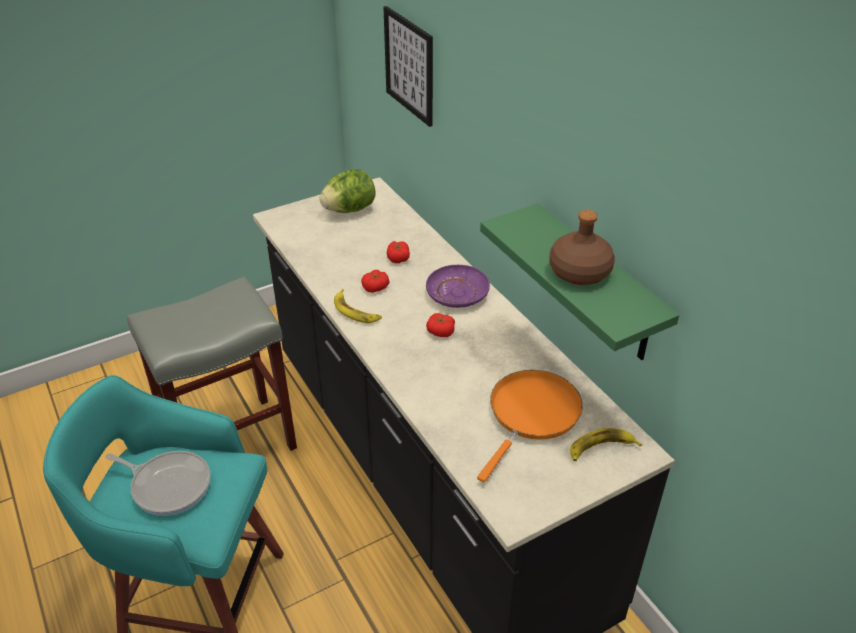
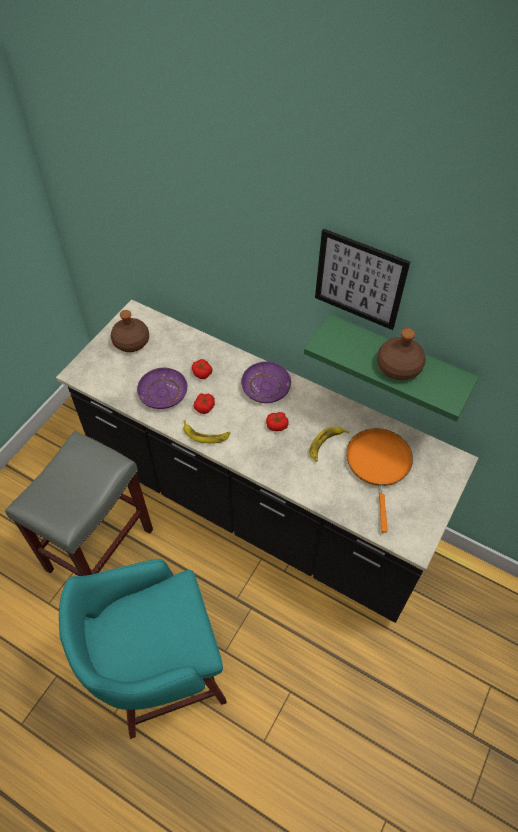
camera: 30 degrees left, 15 degrees up
frying pan [105,451,211,516] -> none
lettuce [319,169,376,213] -> brown bottle [111,310,149,352]
picture [383,6,433,127] -> picture moved to [315,229,410,330]
banana [570,428,642,461] -> banana moved to [309,427,349,462]
none -> purple plate [137,368,187,409]

